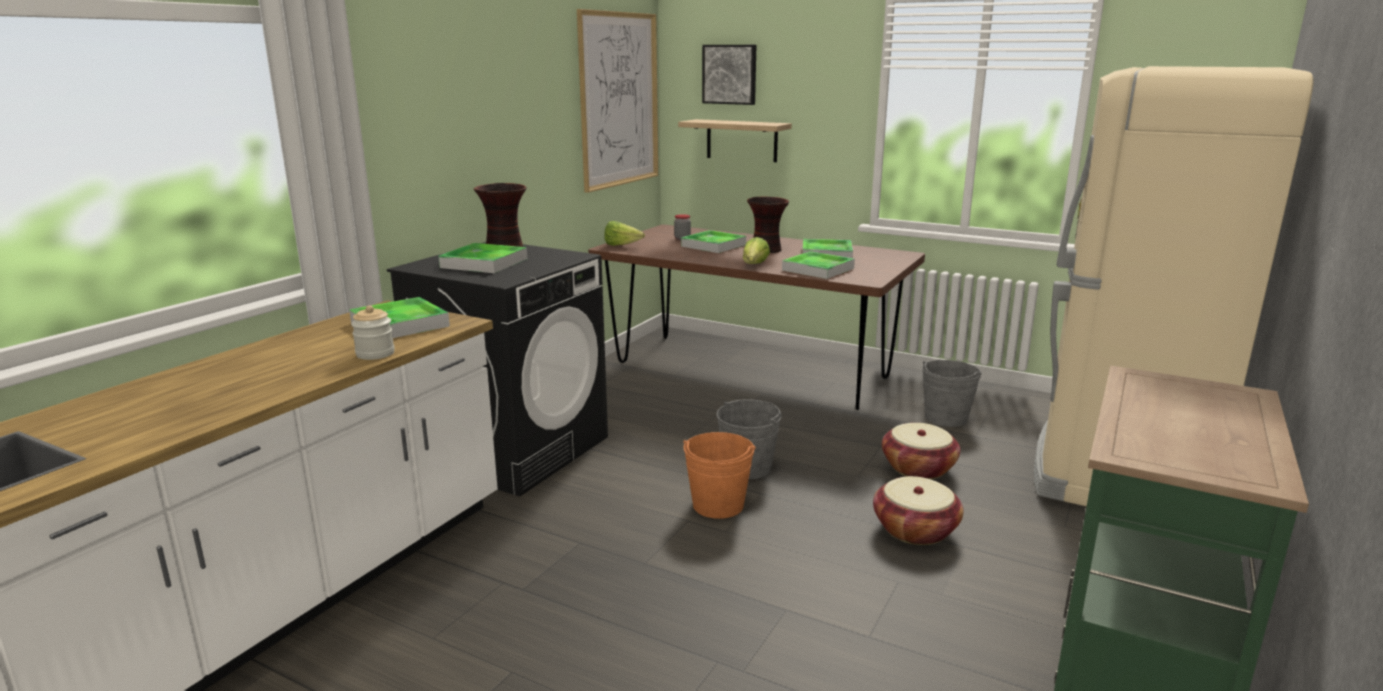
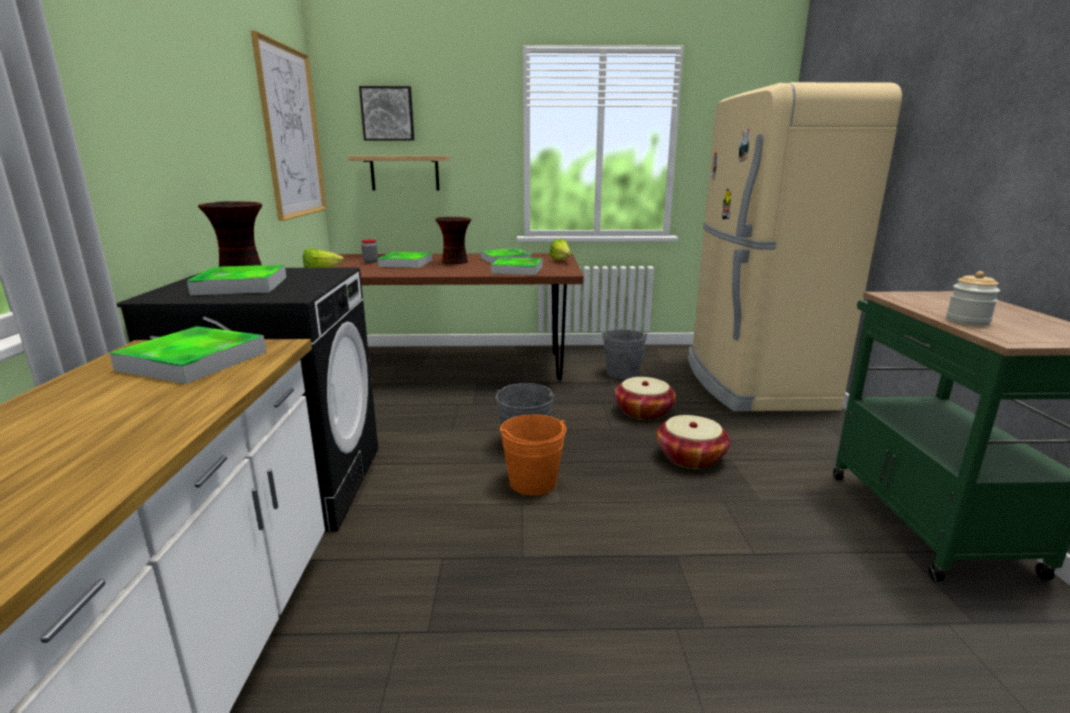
camera: 30 degrees left, 0 degrees up
jar [351,305,395,360] -> jar moved to [946,271,1000,326]
lettuce [743,237,770,264] -> lettuce moved to [550,239,571,260]

